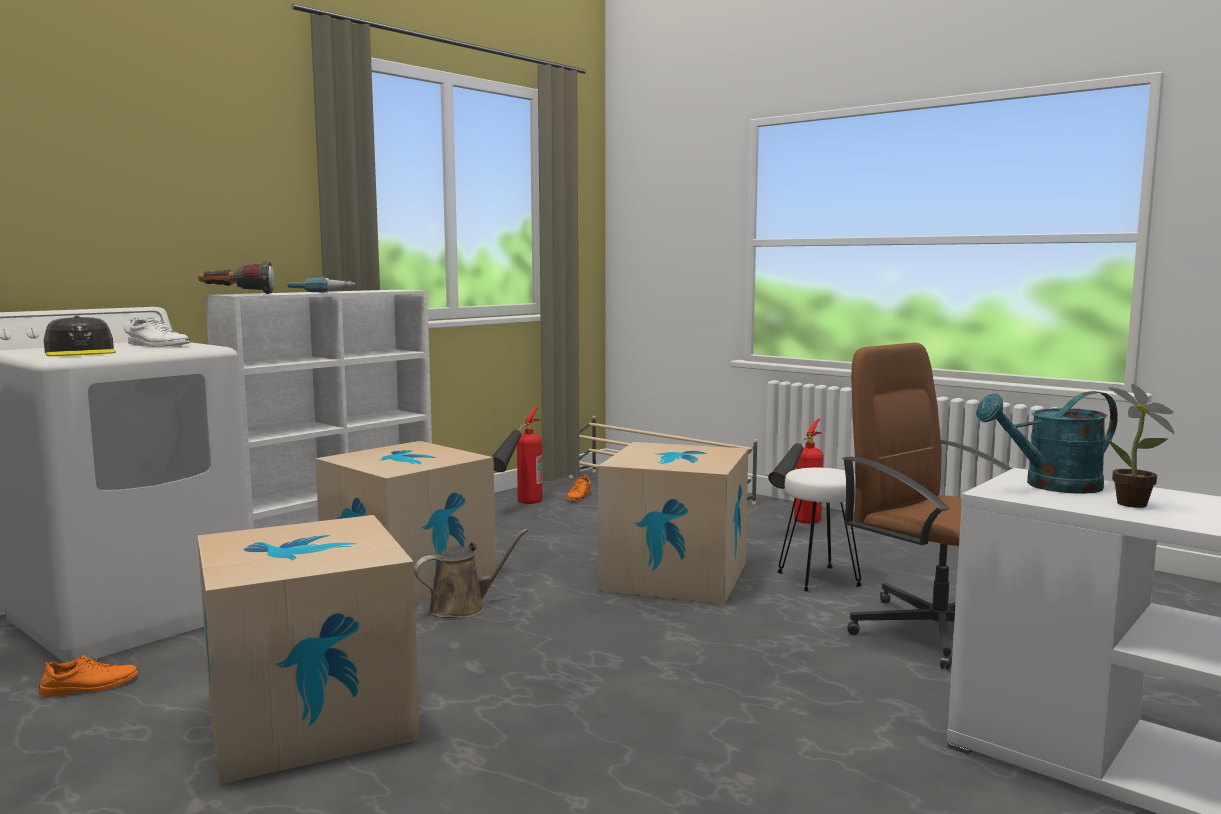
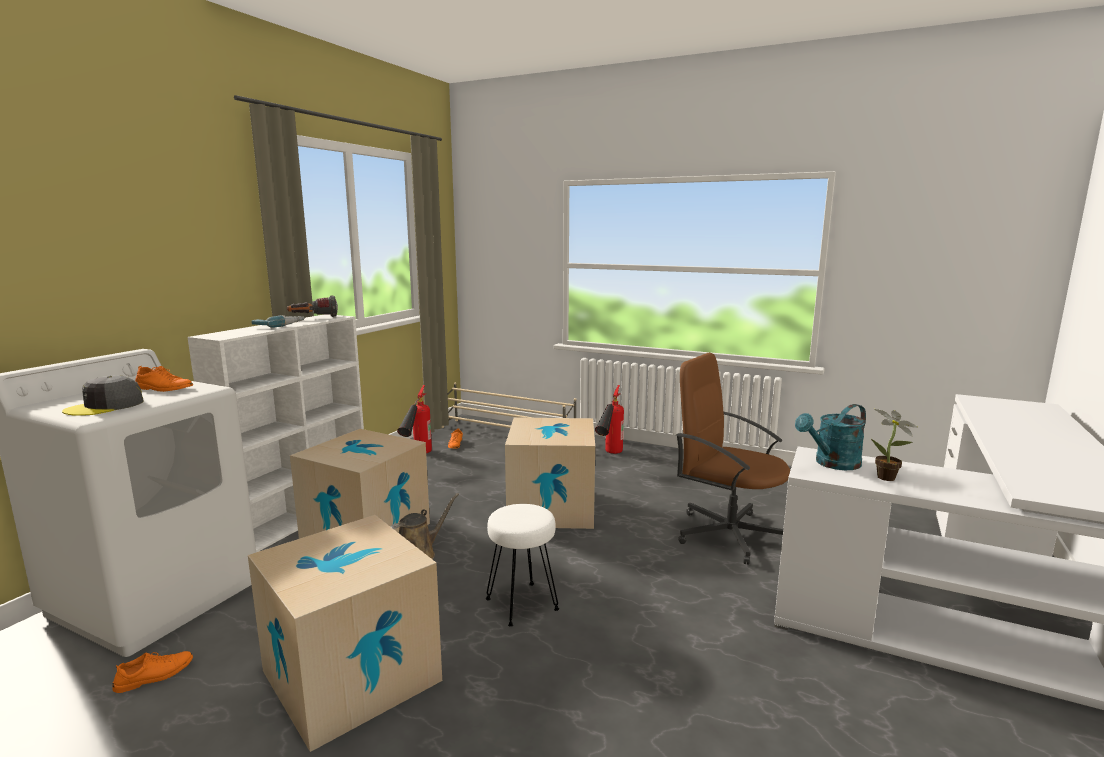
camera: 15 degrees left, 5 degrees up
grey cap [44,316,116,356] -> grey cap turned 90 degrees clockwise [62,375,143,416]
white shoe [128,317,190,347] -> orange shoe [135,366,193,392]
flashlight [198,261,275,294] -> flashlight moved to [287,296,338,317]
white stool [777,468,862,592] -> white stool moved to [486,504,559,627]

